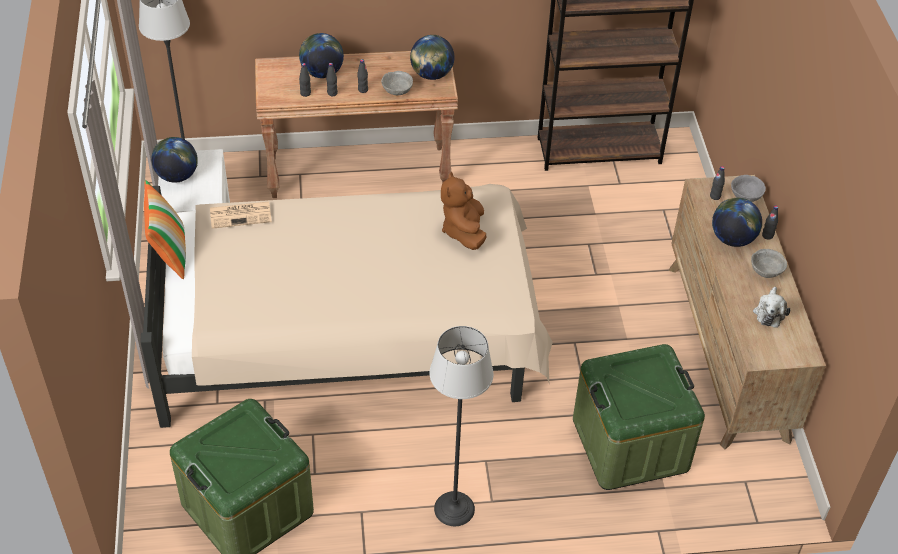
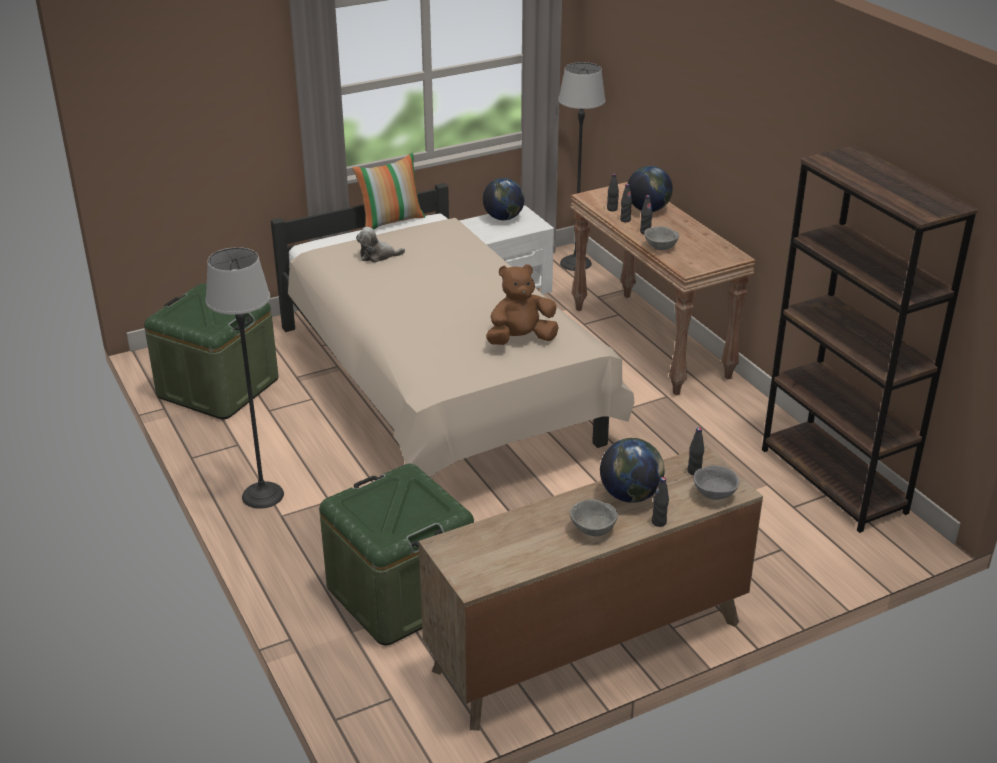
camera: 70 degrees right, 15 degrees down
newspaper [210,201,272,229] -> none
globe [410,35,454,80] -> none
plush toy [753,287,790,328] -> plush toy moved to [356,227,405,262]

